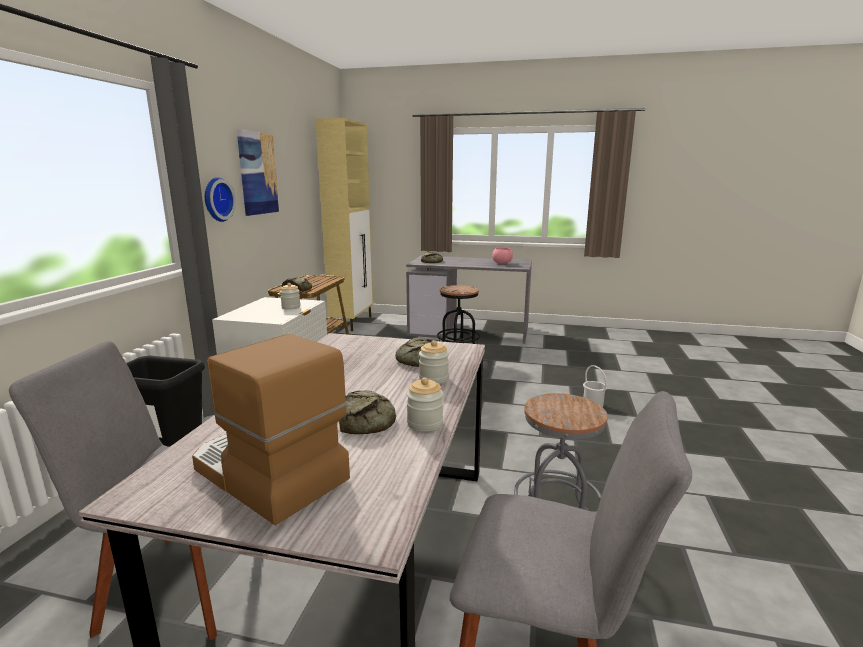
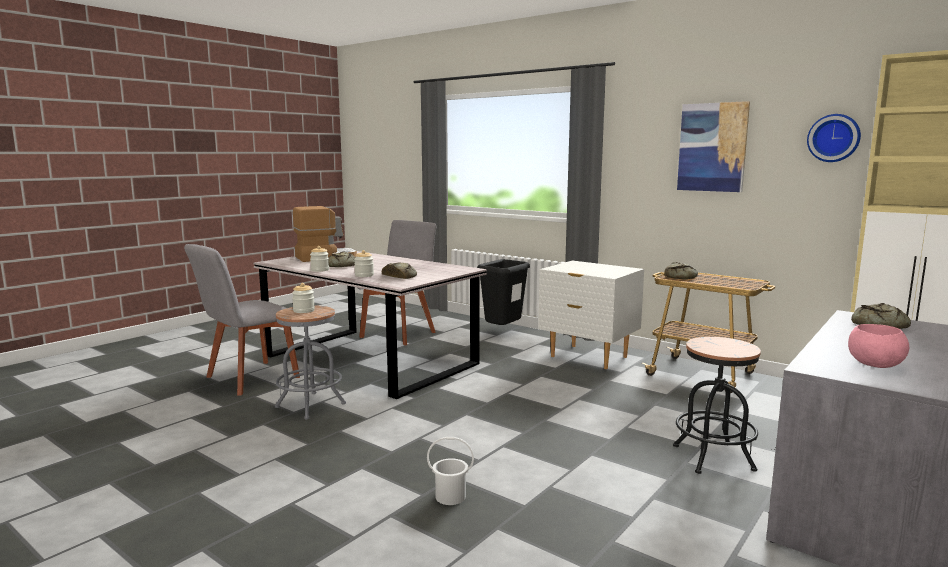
camera: 115 degrees right, 5 degrees down
wall clock [205,177,236,222] -> wall clock moved to [807,114,861,162]
jar [280,283,301,310] -> jar moved to [292,283,315,313]

